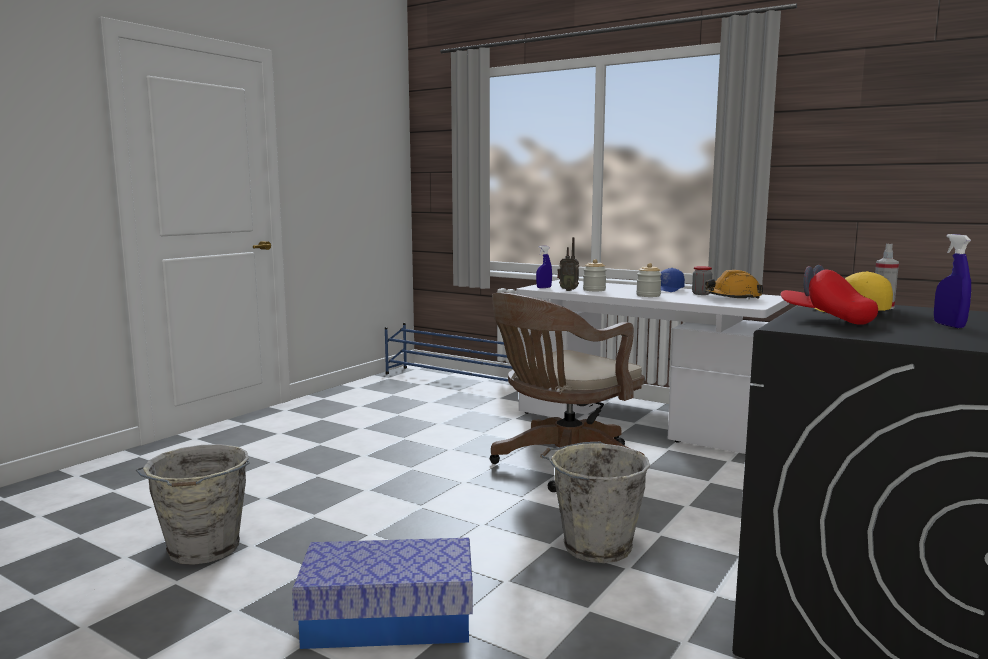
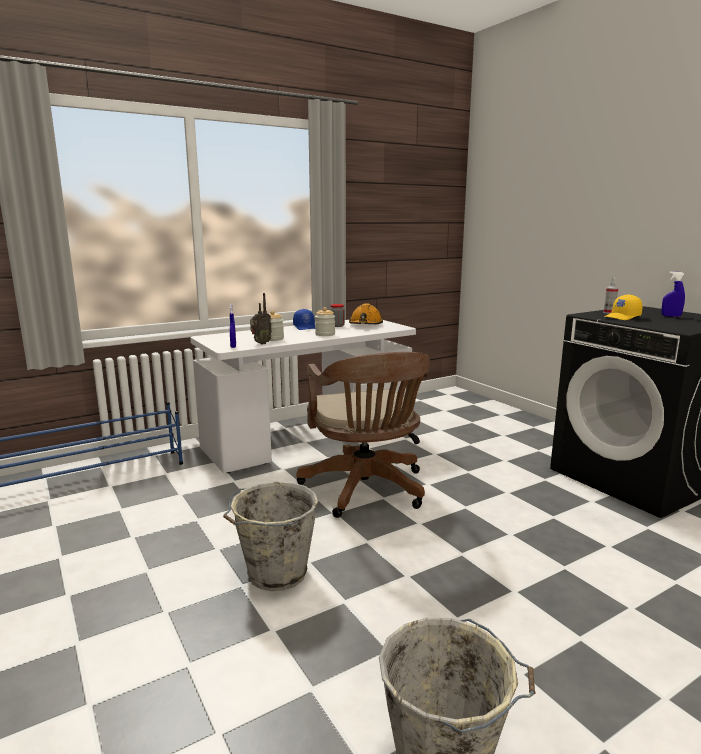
camera: 65 degrees left, 5 degrees up
storage box [292,538,473,649] -> none
grey bucket [540,442,650,563] -> grey bucket moved to [223,482,318,591]
red cap [781,265,878,325] -> none

